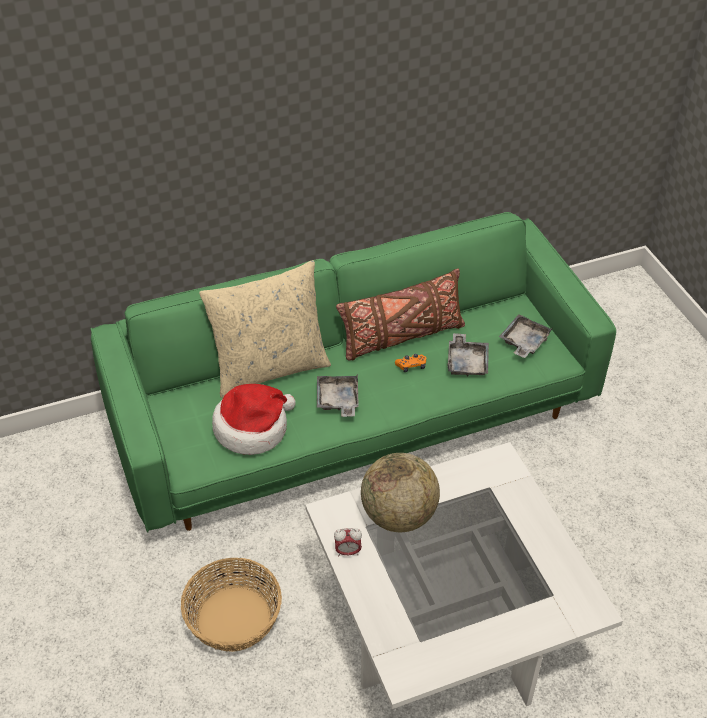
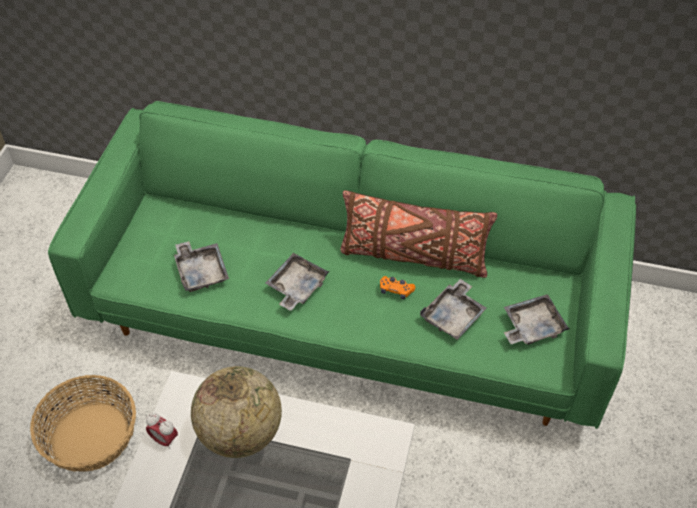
camera: 35 degrees right, 5 degrees up
beige pillow [199,260,331,398] -> none
hat [212,384,296,455] -> grey tray [174,241,229,292]

